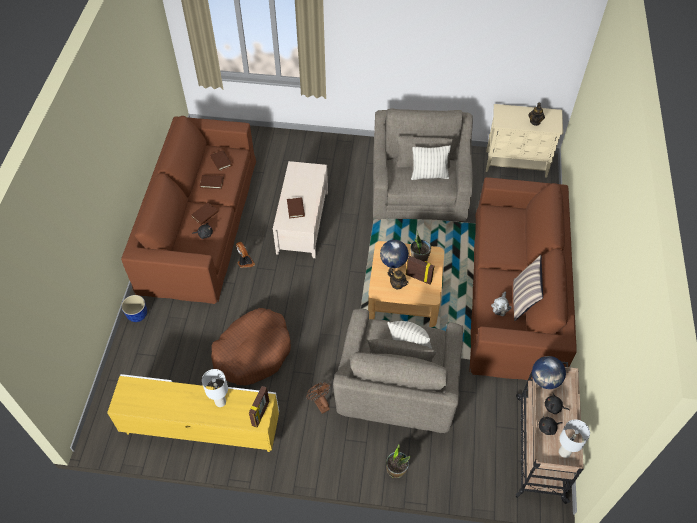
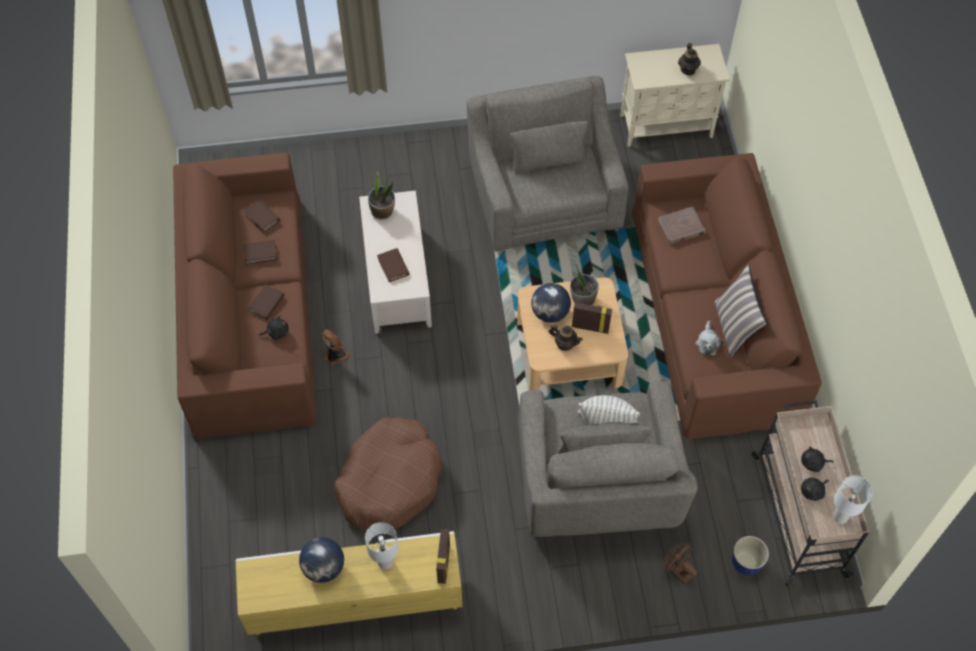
camera: 15 degrees left, 5 degrees up
planter [121,295,147,322] -> planter moved to [732,536,769,575]
brown fan [306,382,330,414] -> brown fan moved to [664,543,697,584]
potted plant [386,444,411,478] -> potted plant moved to [368,172,395,219]
pillow [411,146,451,180] -> none
globe [532,356,566,389] -> globe moved to [299,537,344,583]
none -> brown book [658,207,706,244]

